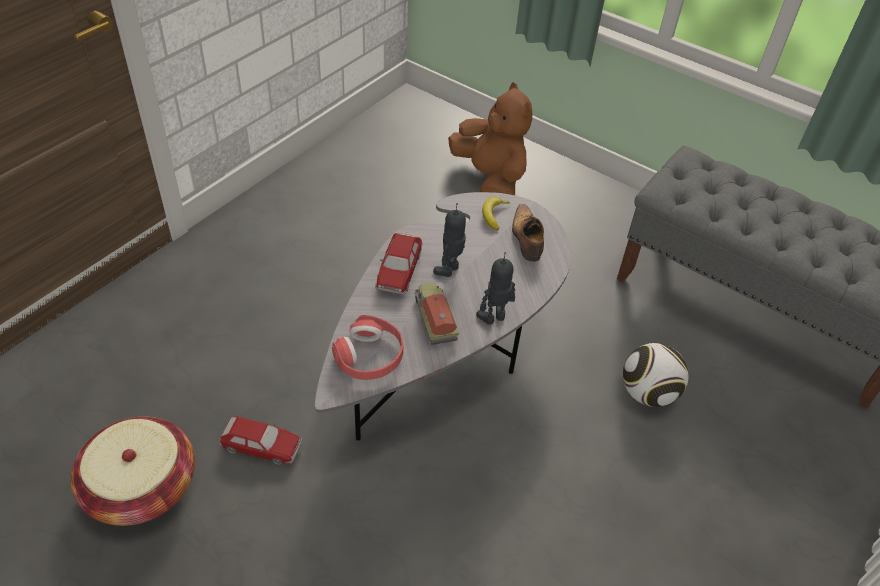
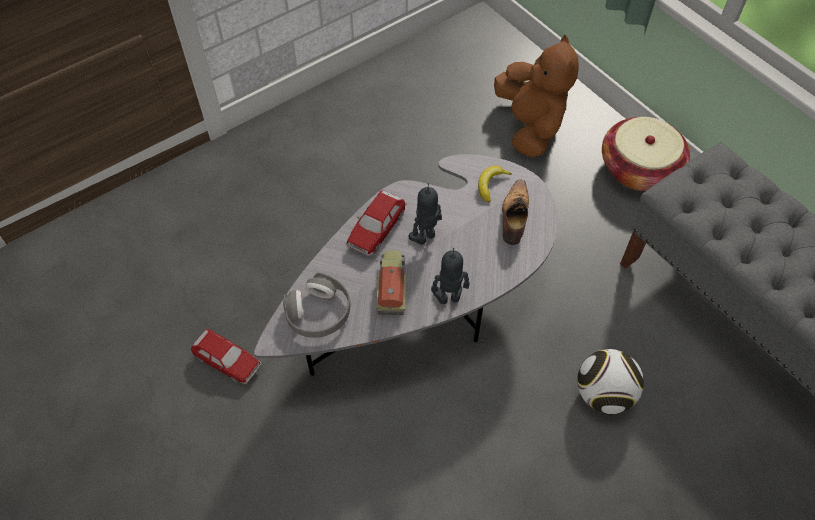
camera: 20 degrees right, 10 degrees up
basket [70,417,195,526] -> basket moved to [602,117,690,191]
red headphones [332,315,403,380] -> grey headphones [283,273,351,338]

